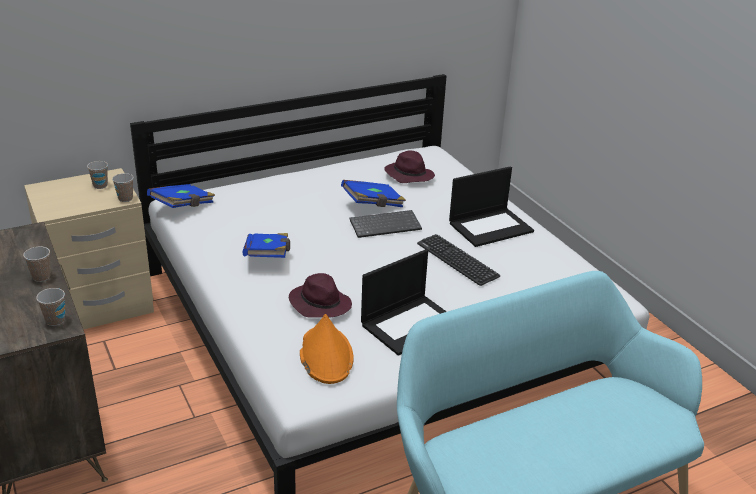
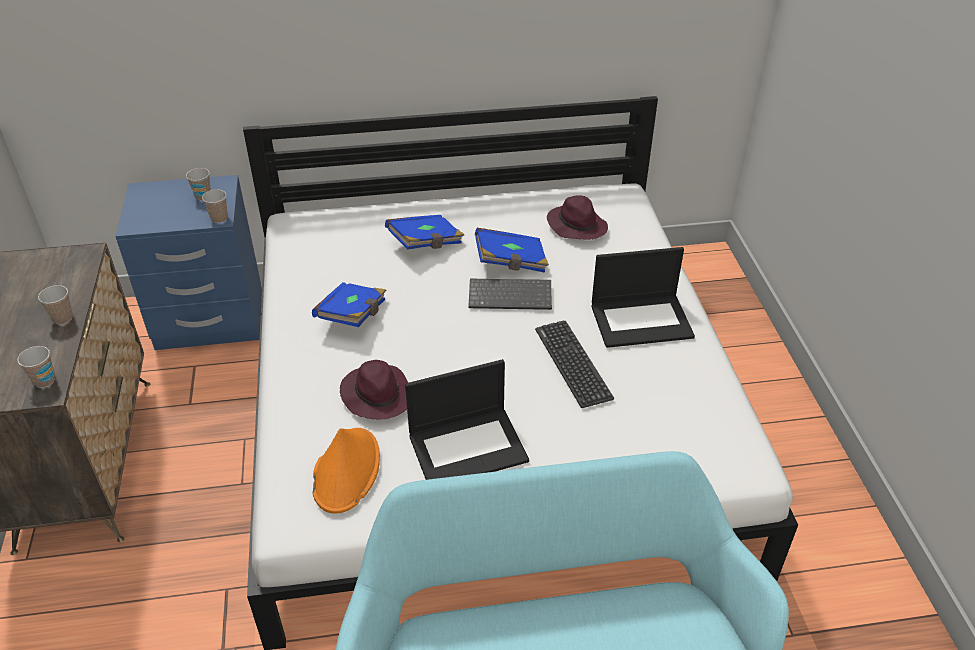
camera: 20 degrees right, 10 degrees up
beige nightstand [24,168,154,330] -> blue nightstand [115,175,262,350]
blue book [147,184,215,208] -> blue book moved to [385,215,464,249]

